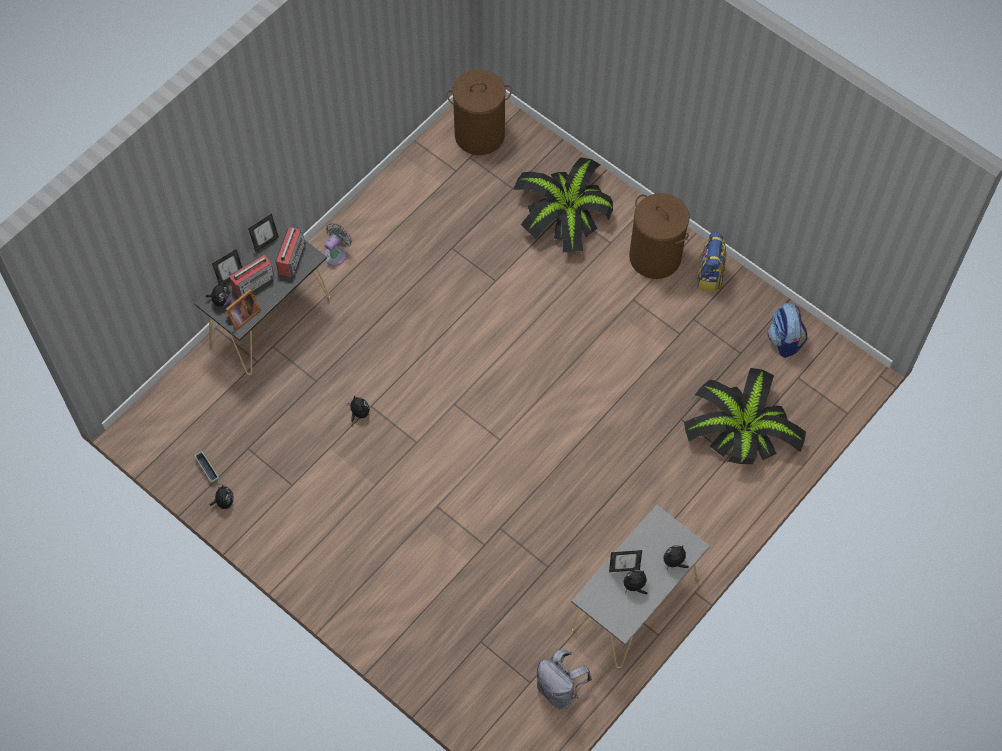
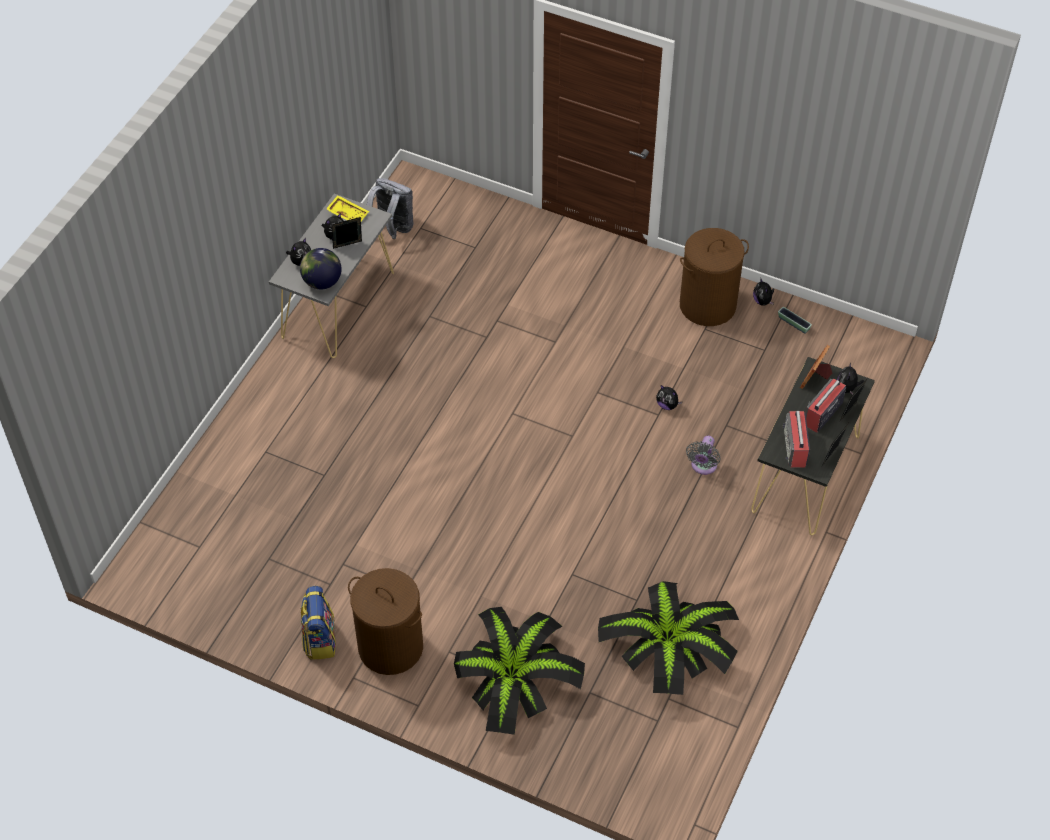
camera: 165 degrees right, 10 degrees down
grey fan [324,223,352,266] -> grey fan moved to [686,436,721,475]
brown laundry basket [447,70,512,155] -> brown laundry basket moved to [680,228,749,326]
potted plant [684,368,806,464] -> potted plant moved to [598,581,739,695]
backpack [767,303,808,358] -> none
none -> globe [300,248,342,289]
none -> yellow tray [326,195,369,221]

